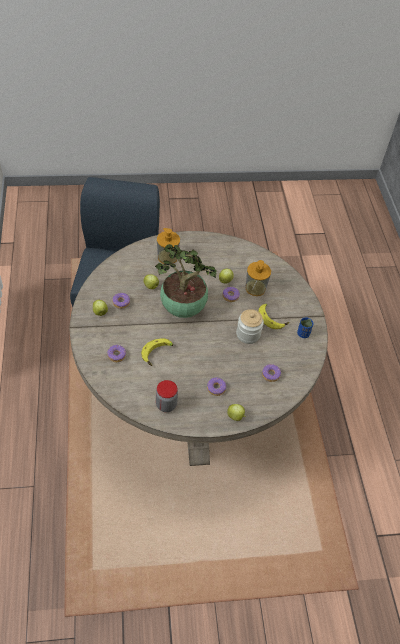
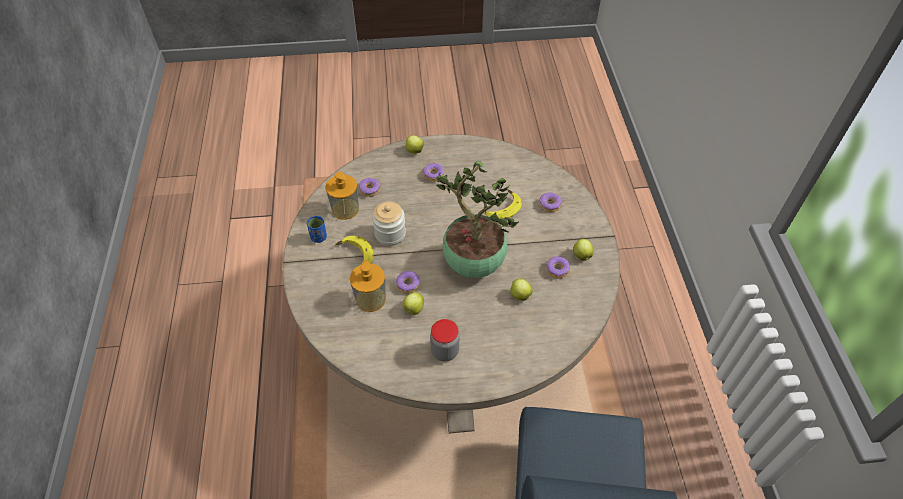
camera: 175 degrees left, 0 degrees up
jar [156,380,178,412] -> jar moved to [430,319,459,362]
soap dispenser [157,228,180,264] -> soap dispenser moved to [325,172,359,220]

